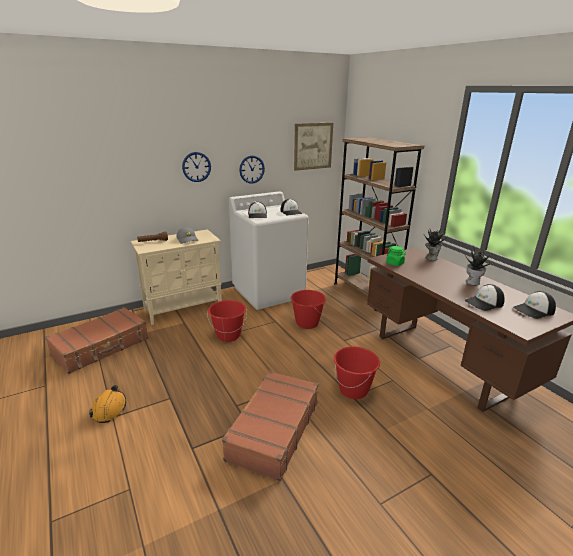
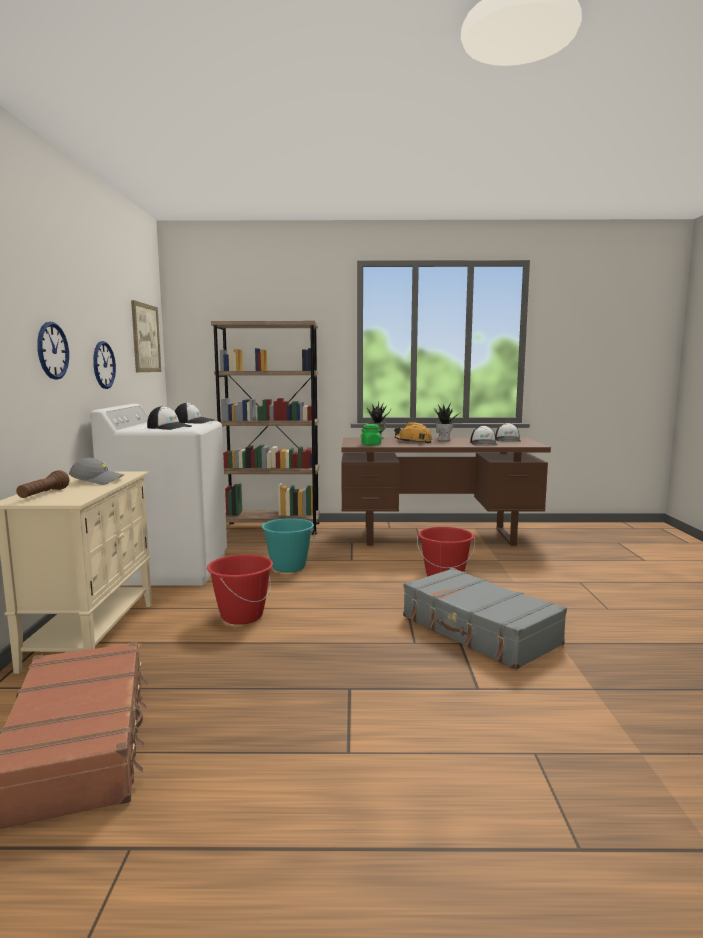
camera: 60 degrees left, 15 degrees down
orange hard hat [89,385,127,423] -> orange hard hat moved to [394,423,433,443]
brown suitcase [222,371,318,481] -> grey suitcase [403,568,567,670]
red bucket [291,290,326,329] -> turquoise bucket [262,518,315,573]

